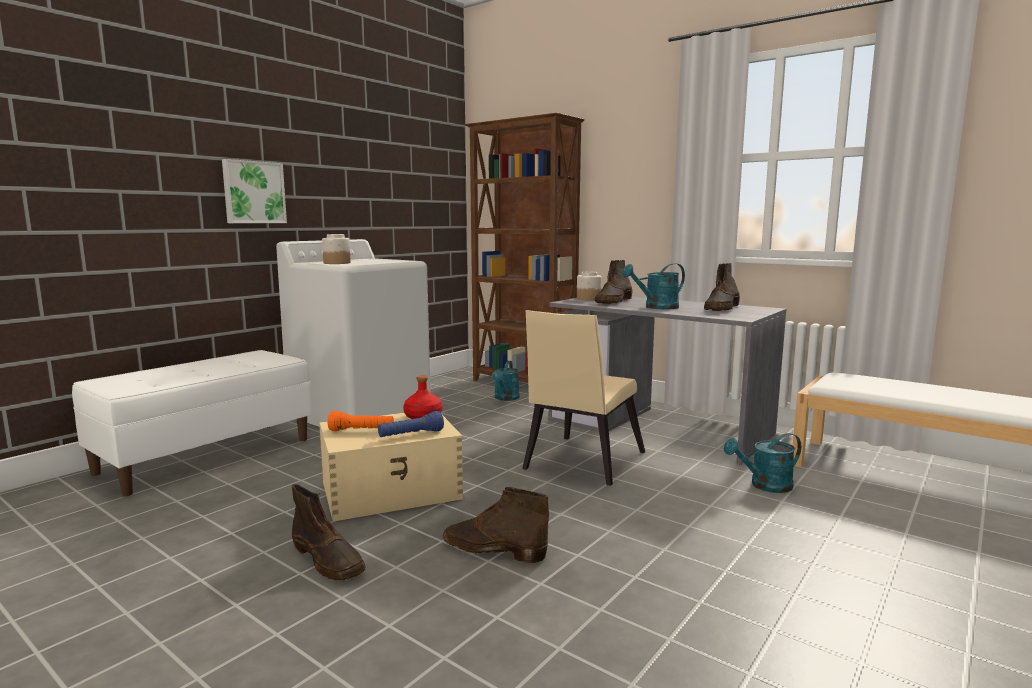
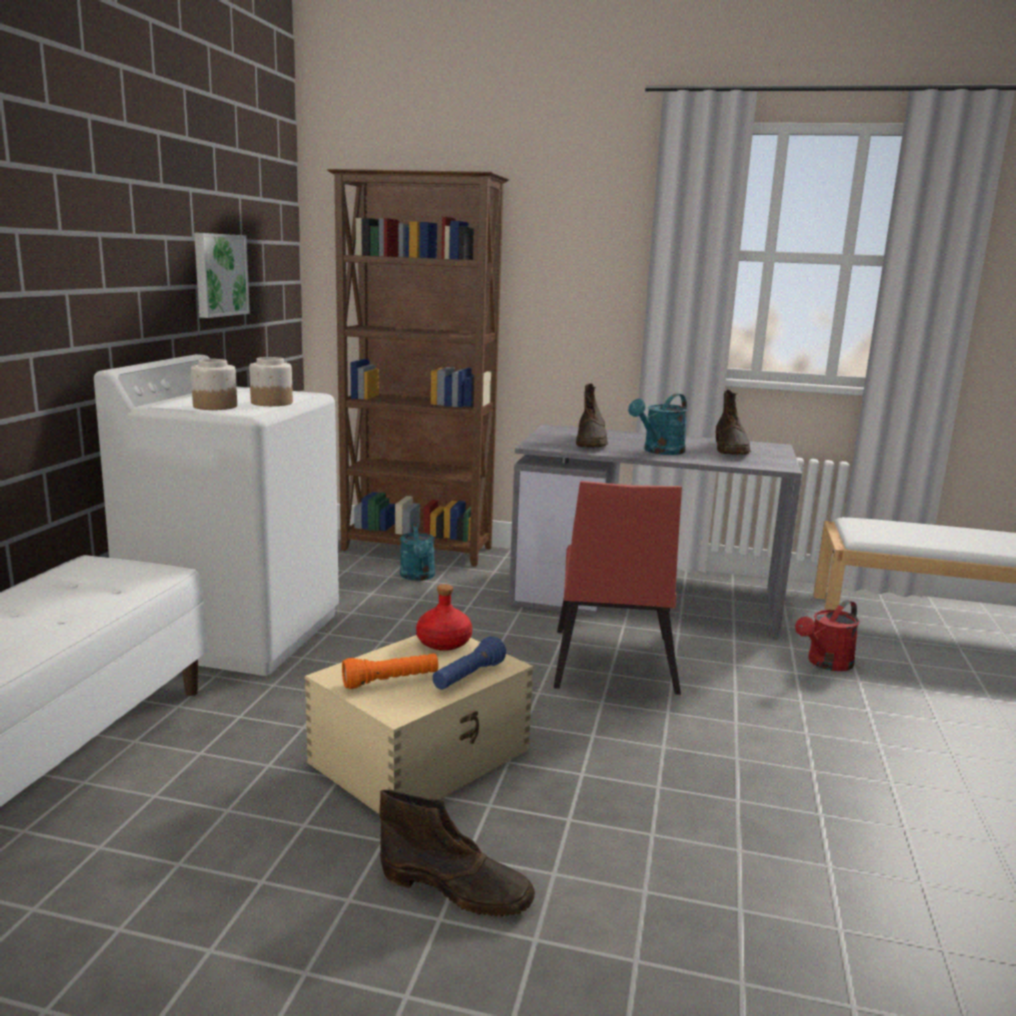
camera: 25 degrees left, 5 degrees up
picture [222,159,287,223] -> picture moved to [194,233,250,318]
brown boot [443,487,549,563] -> none
beige chair [522,310,645,486] -> red chair [554,481,682,695]
jar [577,272,602,300] -> jar moved to [249,357,293,406]
turquoise watering can [724,433,801,493] -> red watering can [795,600,860,671]

